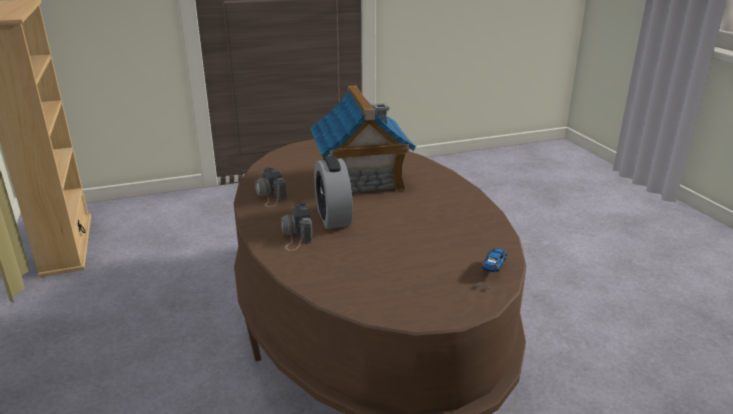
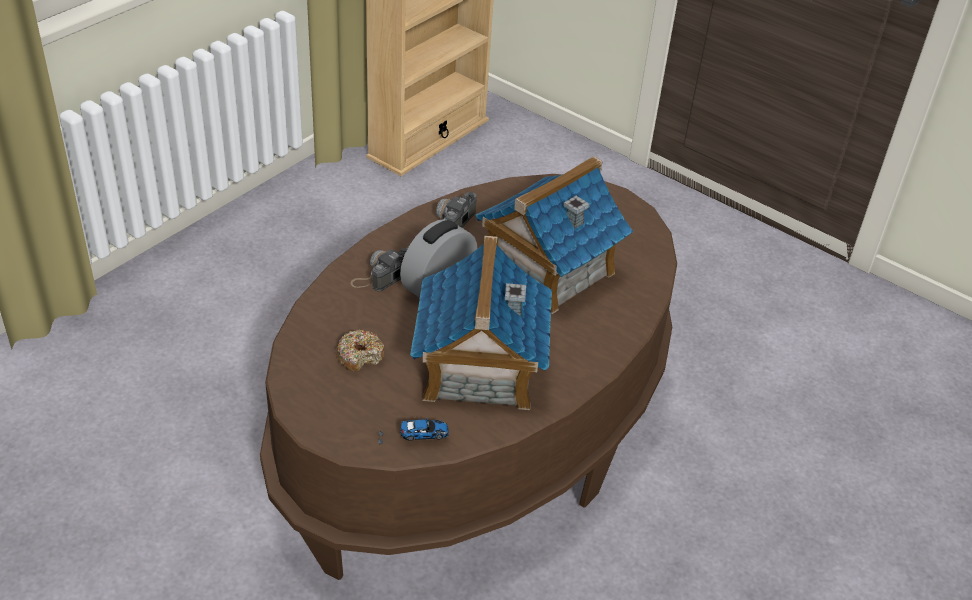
camera: 55 degrees right, 15 degrees up
none -> donut [336,330,384,371]
none -> toy house [410,236,552,410]

